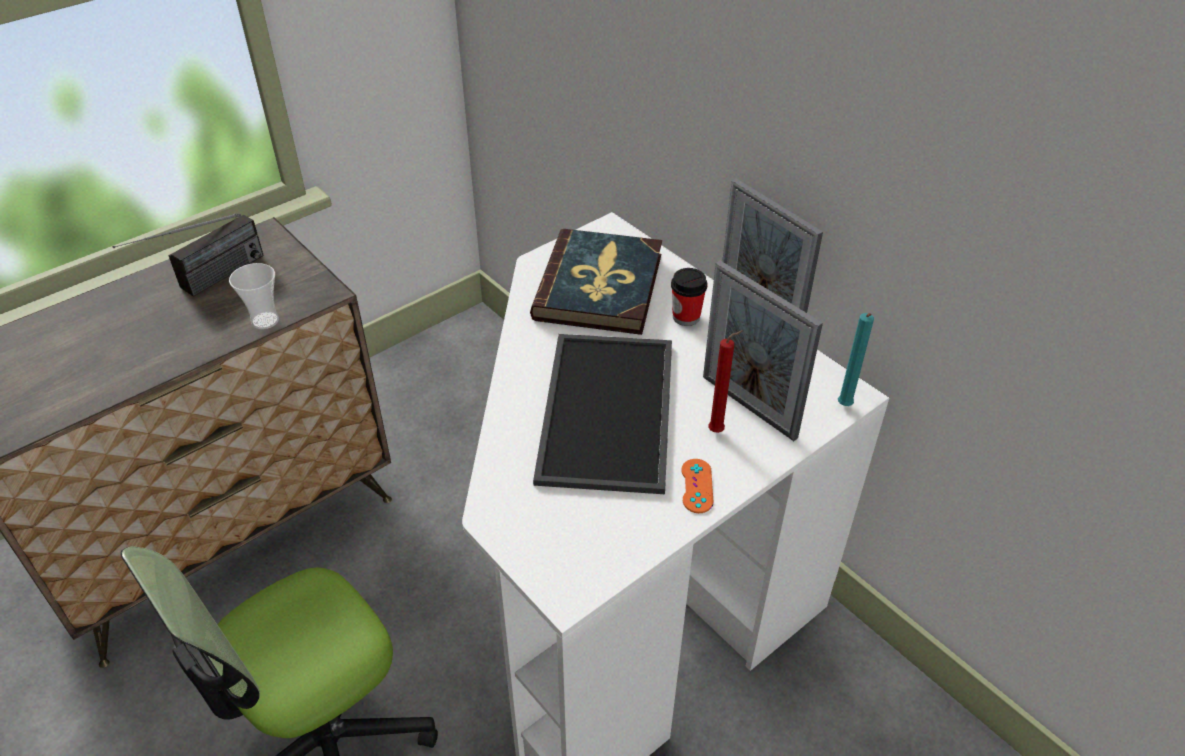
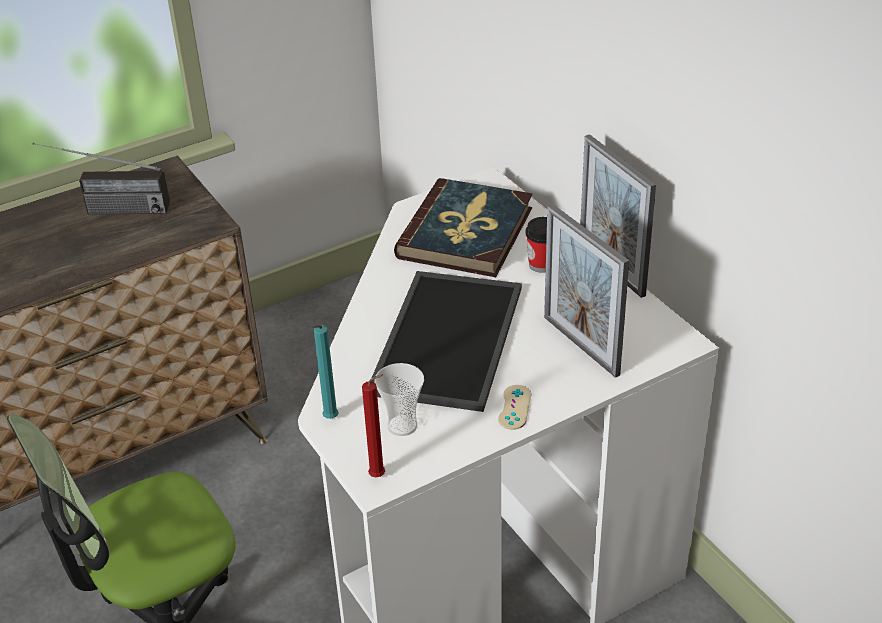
camera: 10 degrees right, 5 degrees down
radio [113,213,263,296] -> radio turned 45 degrees clockwise [33,143,170,215]
cup [229,263,279,329] -> cup moved to [374,363,424,436]
orange game controller [681,459,713,513] -> beige game controller [498,385,531,430]
red candle [708,330,743,433] -> red candle moved to [362,374,385,477]
turquoise candle [838,313,874,406] -> turquoise candle moved to [312,325,339,419]

